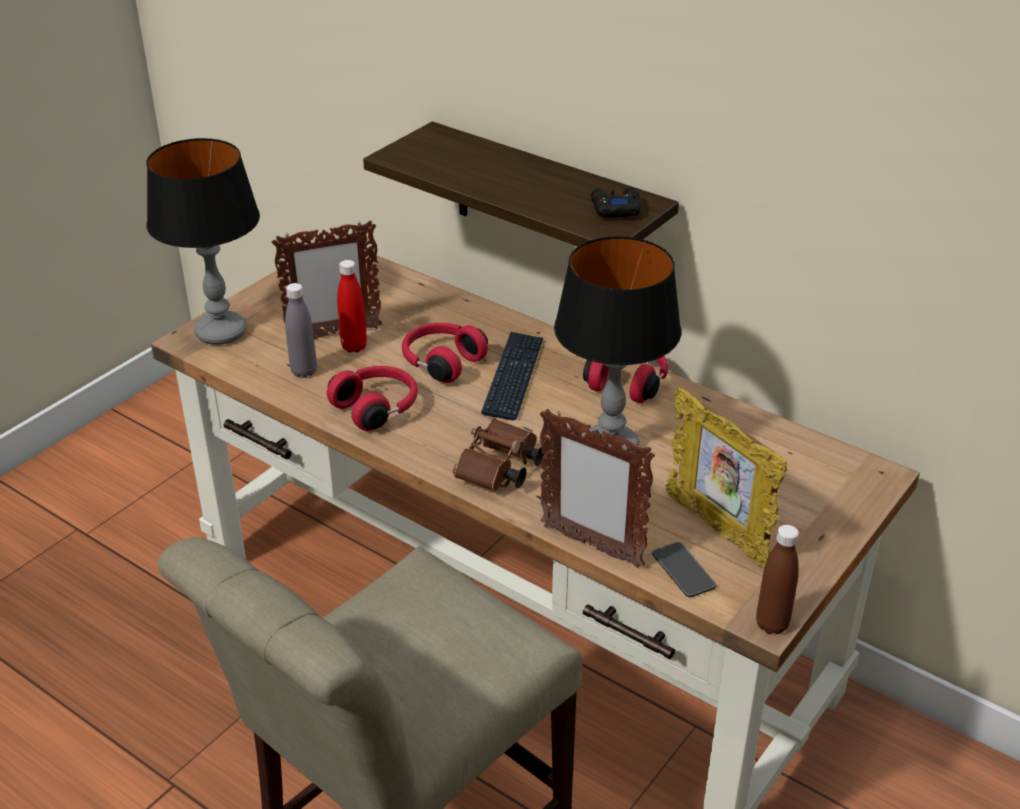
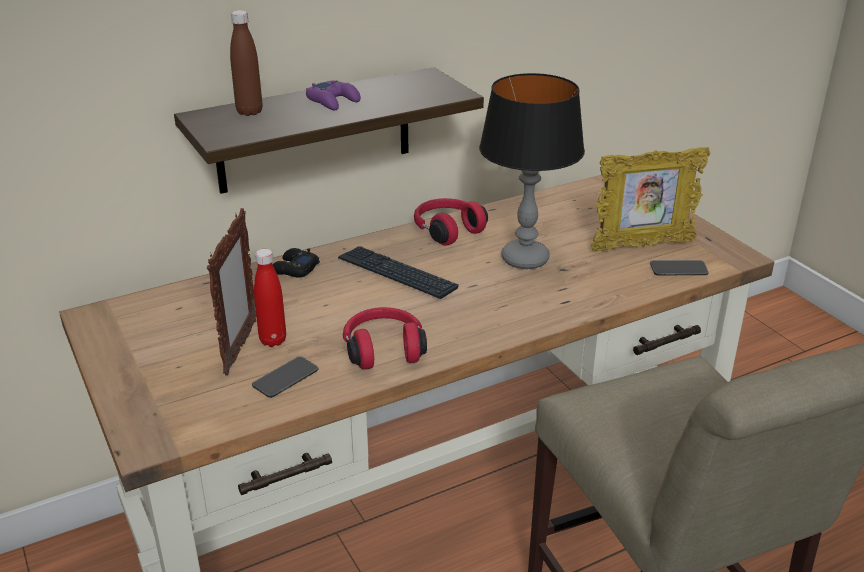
camera: 65 degrees left, 5 degrees down
table lamp [147,138,260,345] -> none
grey bottle [285,283,317,378] -> phone [252,356,318,398]
red headphones [402,323,488,383] -> none
brown binoculars [453,418,545,491] -> none
picture frame [540,409,655,568] -> none
black game controller [591,187,641,218] -> black game controller moved to [272,248,320,278]
brown bottle [756,525,799,634] -> brown bottle moved to [230,10,262,116]
none -> purple game controller [306,80,361,111]

